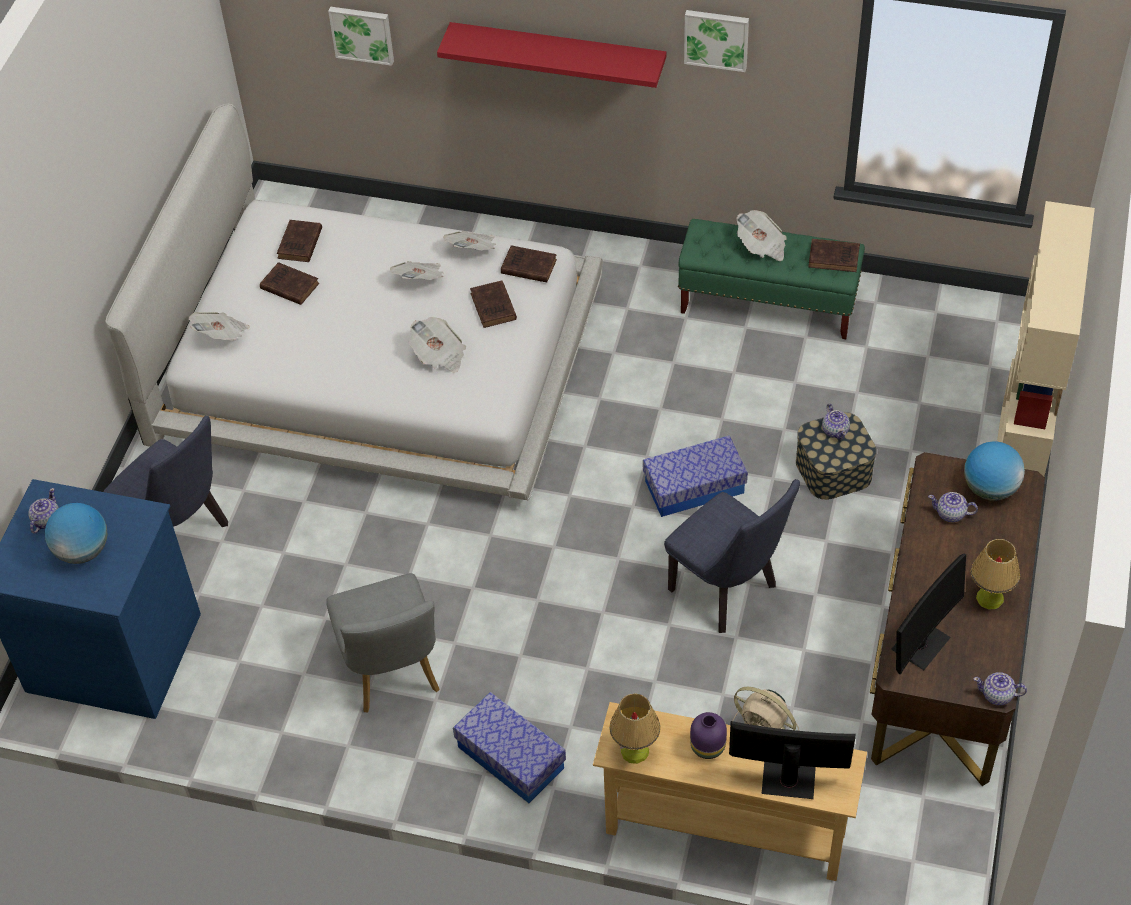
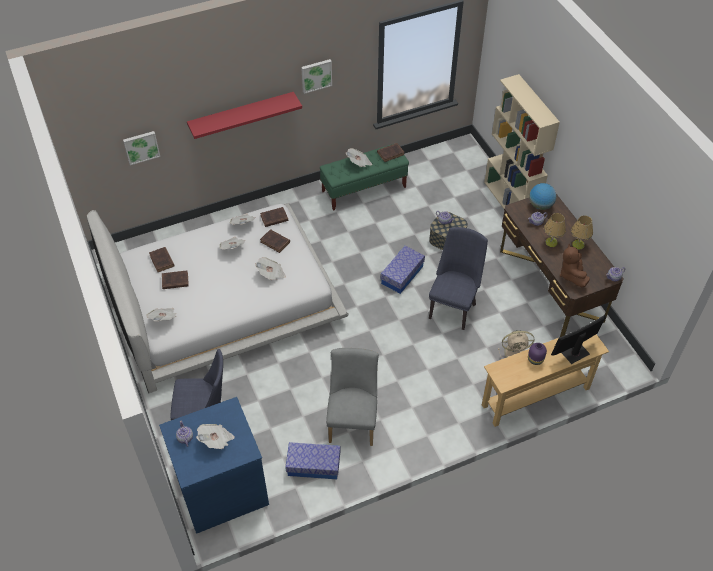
camera: 40 degrees left, 0 degrees up
globe [45,503,108,564] -> newspaper [196,424,235,449]
grey chair [326,573,440,713] -> grey chair turned 120 degrees counterclockwise [326,348,379,446]
storage box [453,692,566,803] -> storage box moved to [285,442,341,479]
table lamp [609,693,661,764] -> table lamp moved to [544,213,566,247]
blue chair [664,479,800,633] -> blue chair turned 75 degrees counterclockwise [429,227,488,330]
monitor [891,553,966,675] -> brown plush toy [560,243,590,287]

